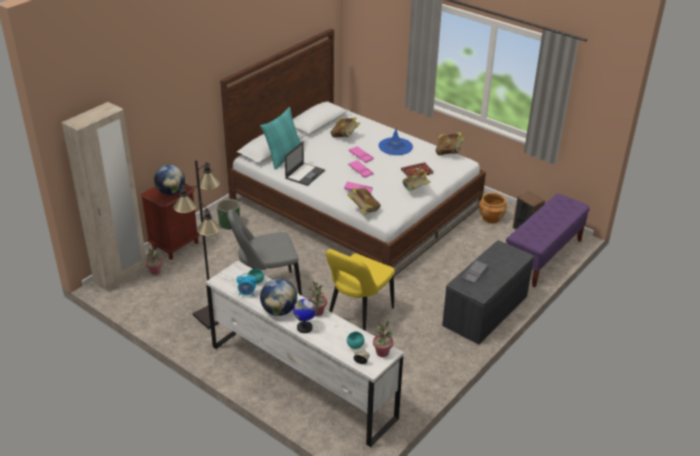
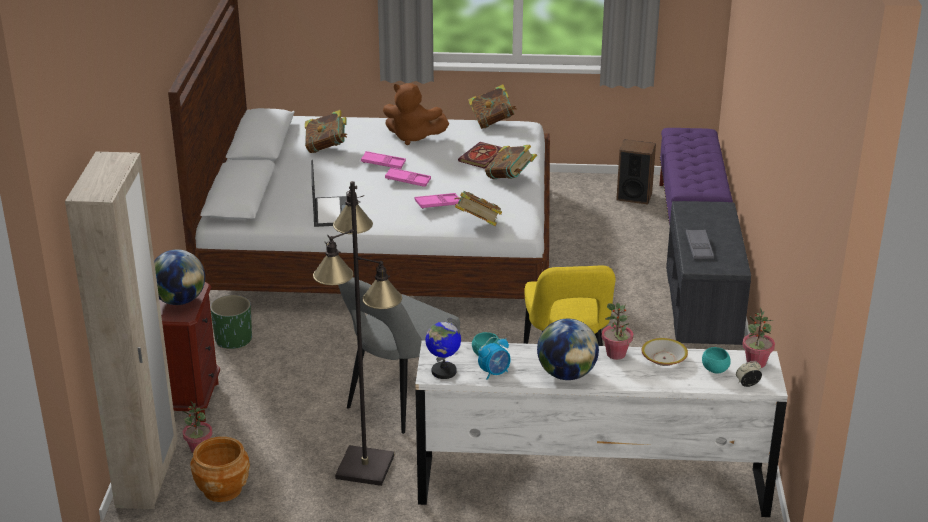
camera: 35 degrees left, 5 degrees down
turquoise pillow [260,107,301,169] -> none
globe [293,299,319,333] -> globe moved to [425,318,461,379]
blue hat [379,129,413,155] -> brown plush toy [383,83,449,145]
brown planter [479,193,507,223] -> brown planter moved to [190,437,250,502]
none -> bowl [642,338,688,366]

